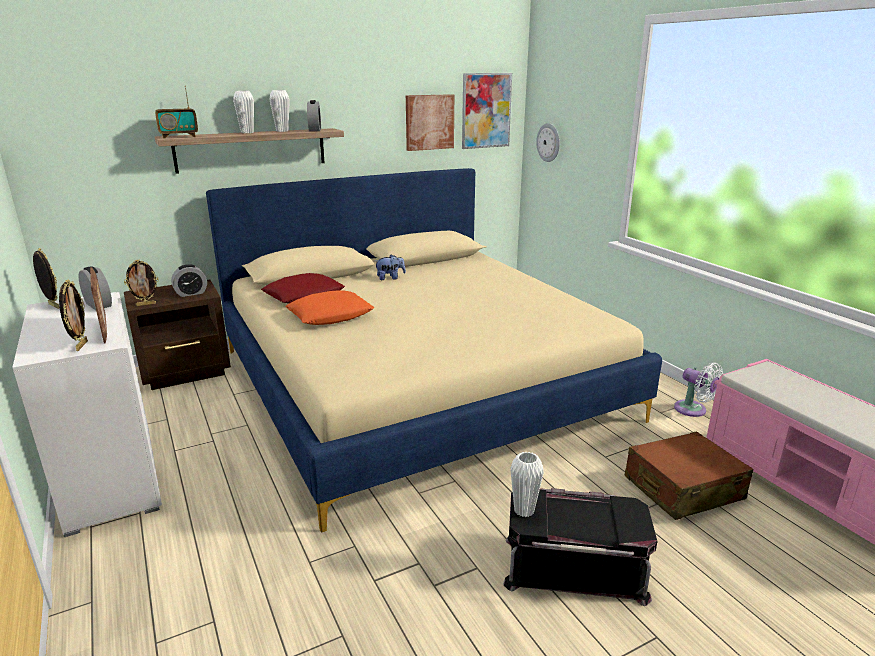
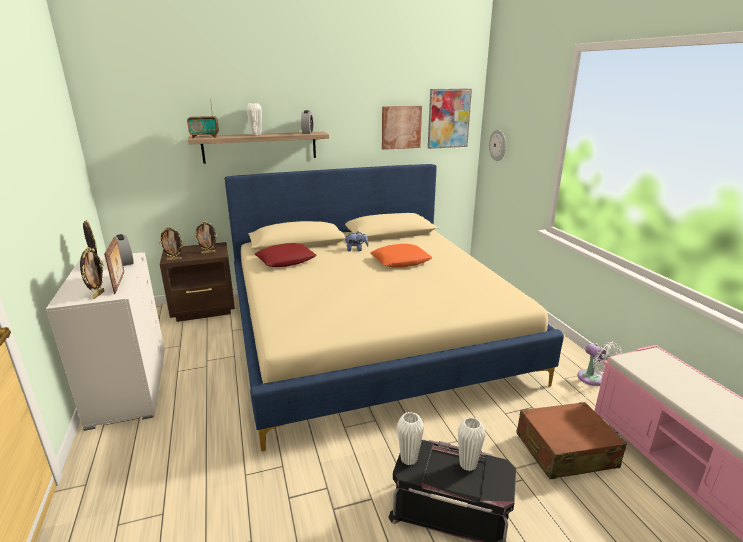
camera: 10 degrees right, 0 degrees up
alarm clock [171,264,207,297] -> picture frame [194,221,218,254]
white vase [269,90,290,132] -> white vase moved to [458,417,485,471]
orange pillow [285,290,374,325] -> orange pillow moved to [370,244,432,267]

